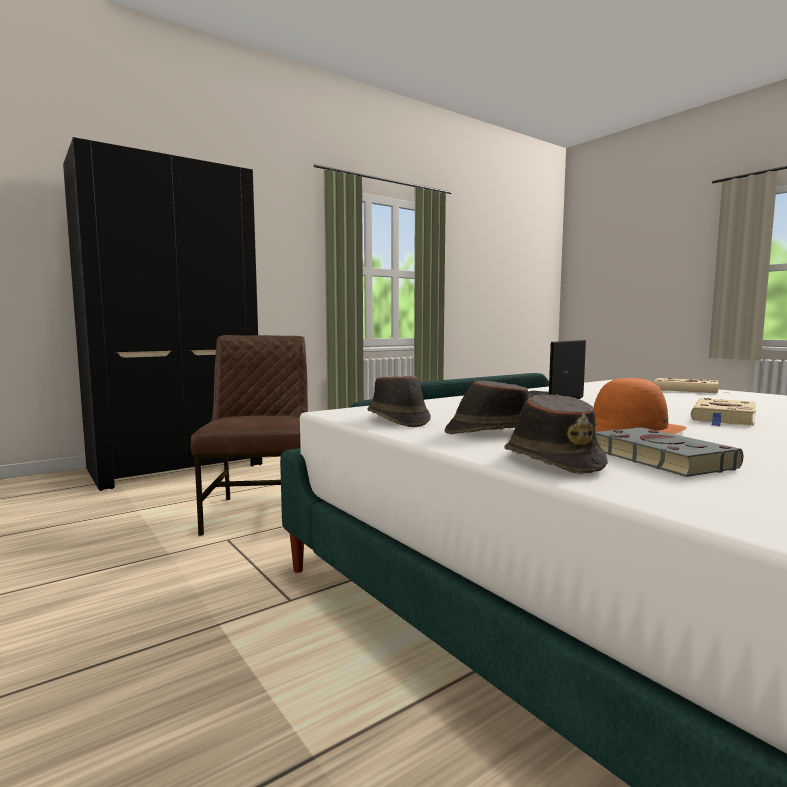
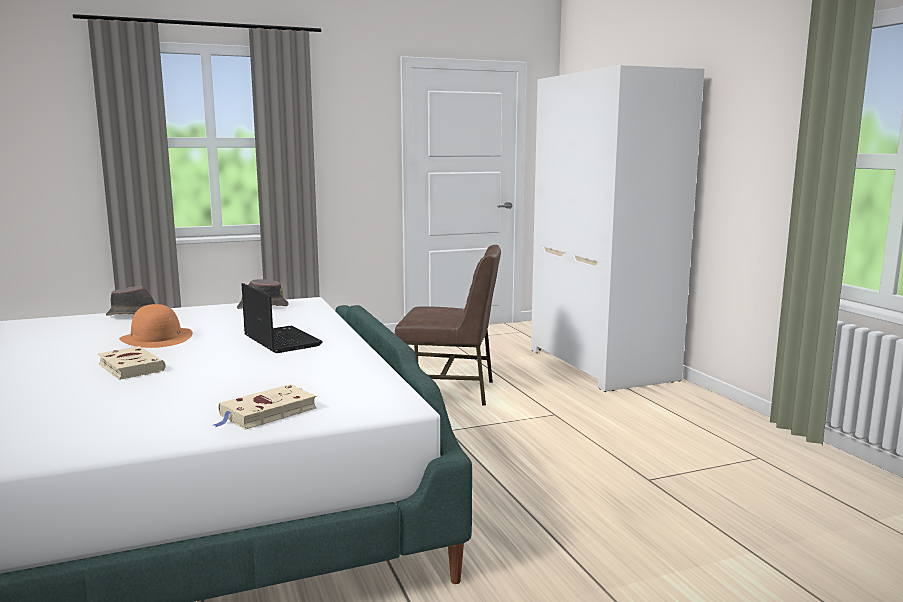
camera: 105 degrees right, 5 degrees up
black wardrobe [63,137,262,491] -> white wardrobe [531,65,705,392]
brown hat [445,380,530,434] -> none
grey book [595,427,743,477] -> none

